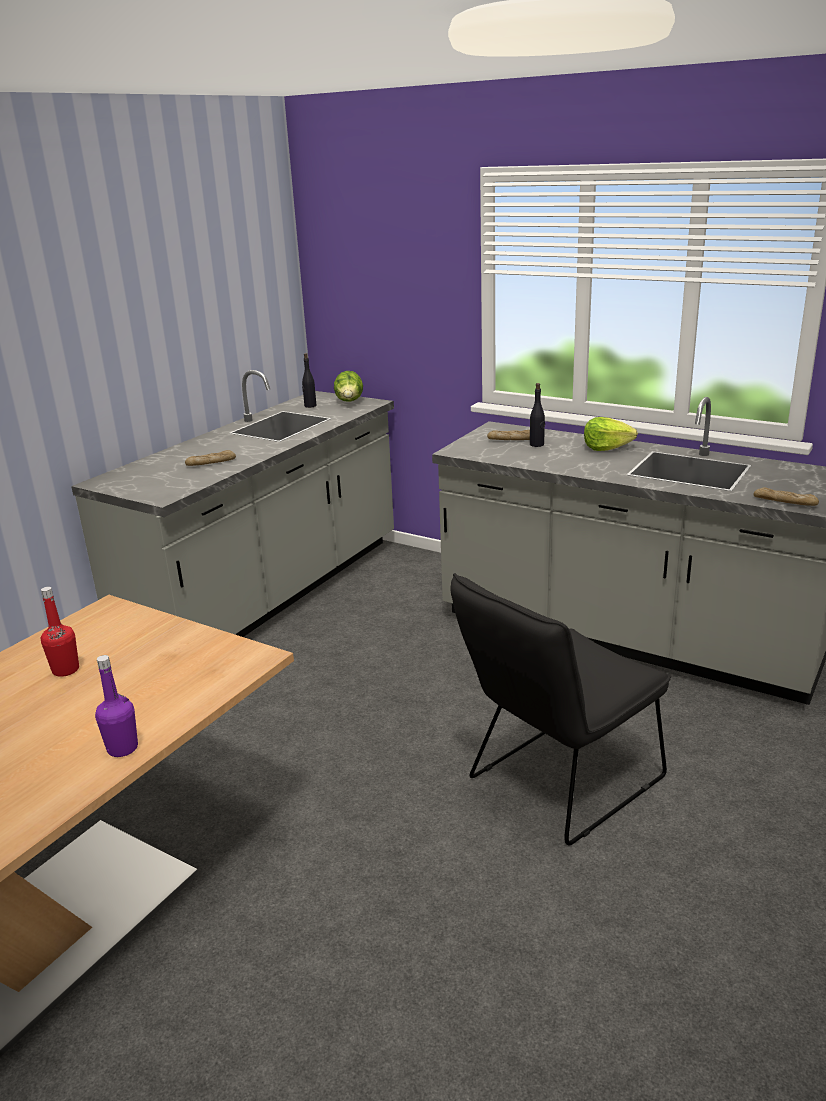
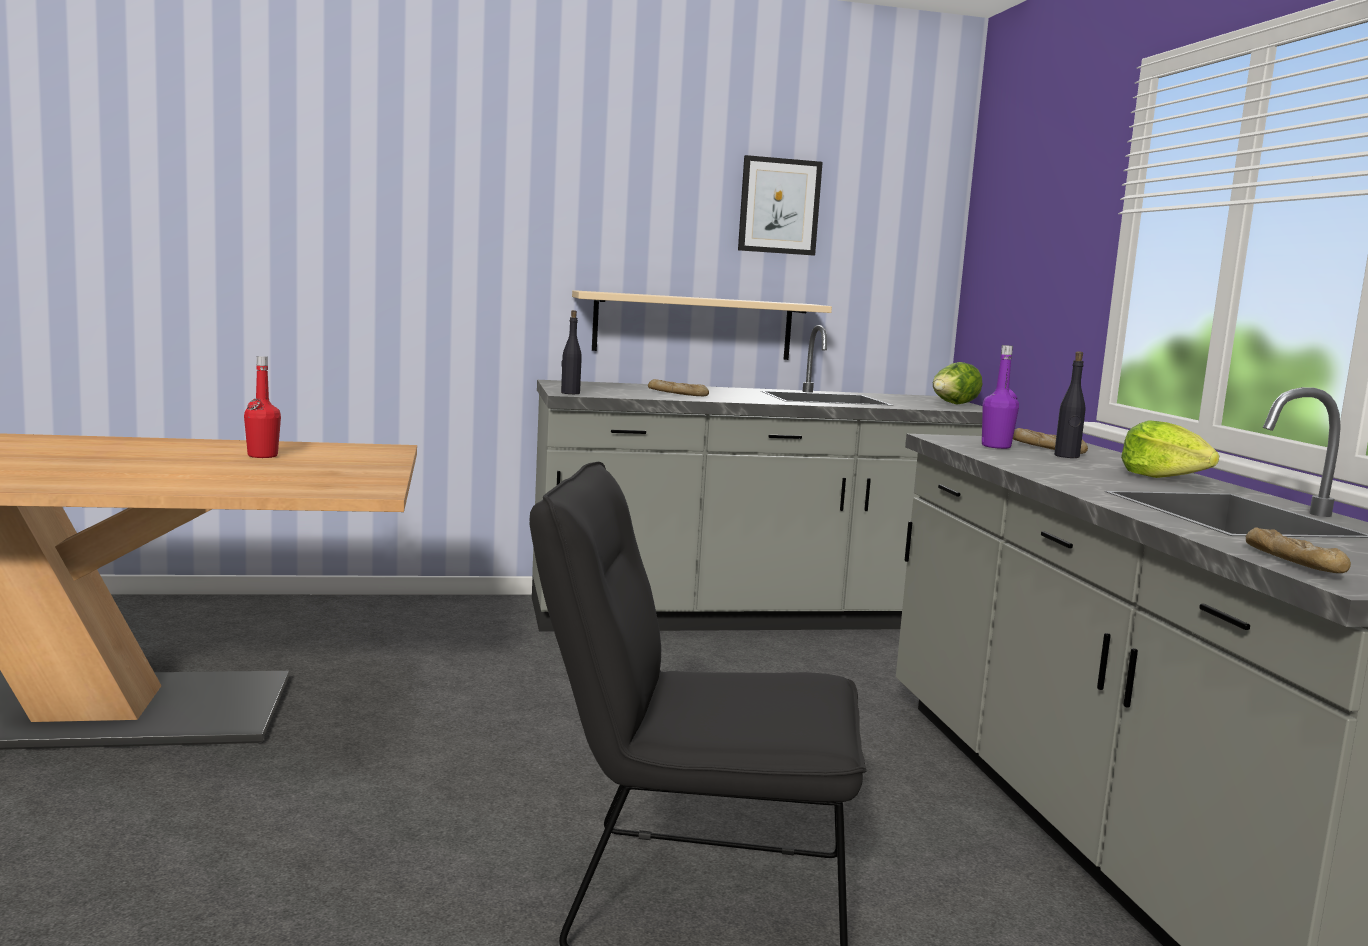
camera: 45 degrees right, 15 degrees down
purple bottle [95,655,138,757] -> purple bottle moved to [982,345,1019,449]
black bottle [302,353,317,408] -> black bottle moved to [561,310,582,394]
none -> beige shelf [572,290,832,360]
none -> picture [738,155,823,255]

